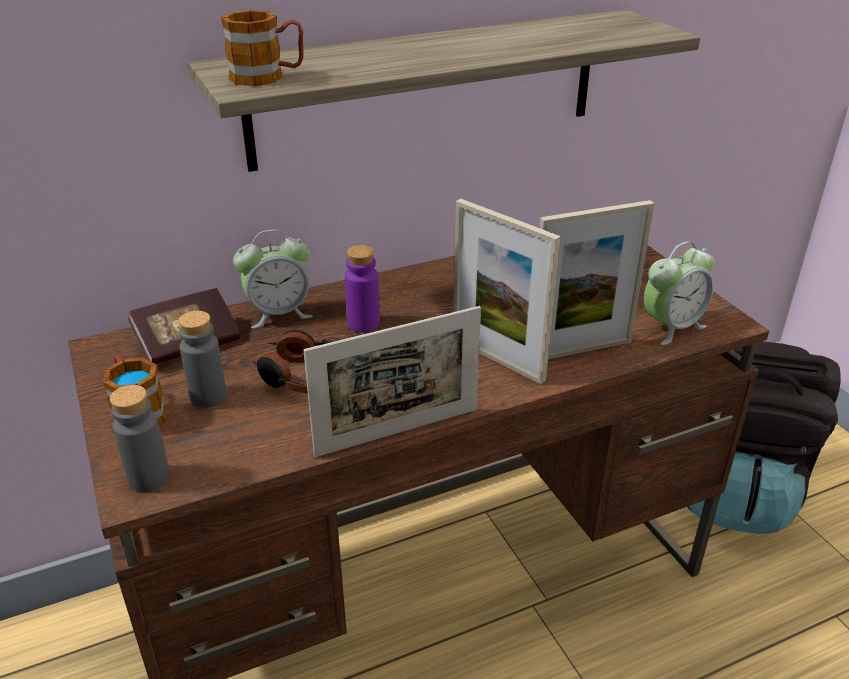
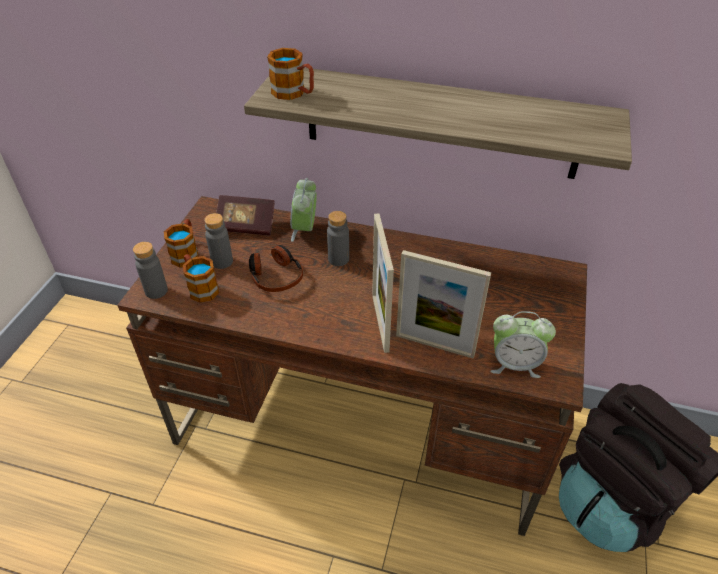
camera: 40 degrees right, 10 degrees up
alarm clock [233,230,313,328] -> alarm clock turned 75 degrees clockwise [290,178,317,242]
picture frame [304,306,481,457] -> none
purple bottle [345,245,380,333] -> grey bottle [327,211,349,266]
none -> mug [183,254,219,303]

